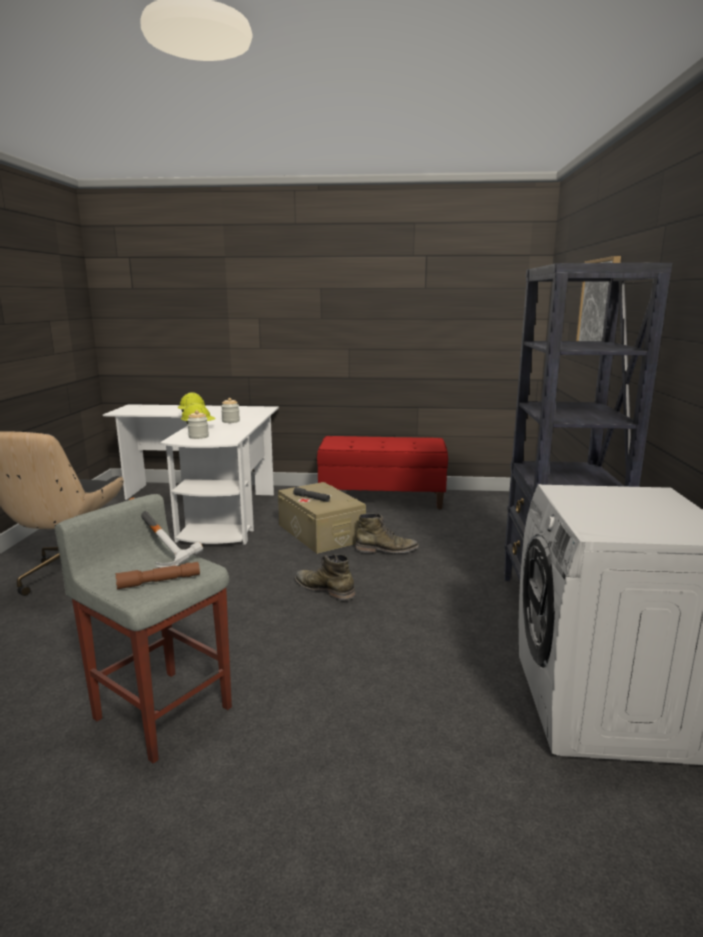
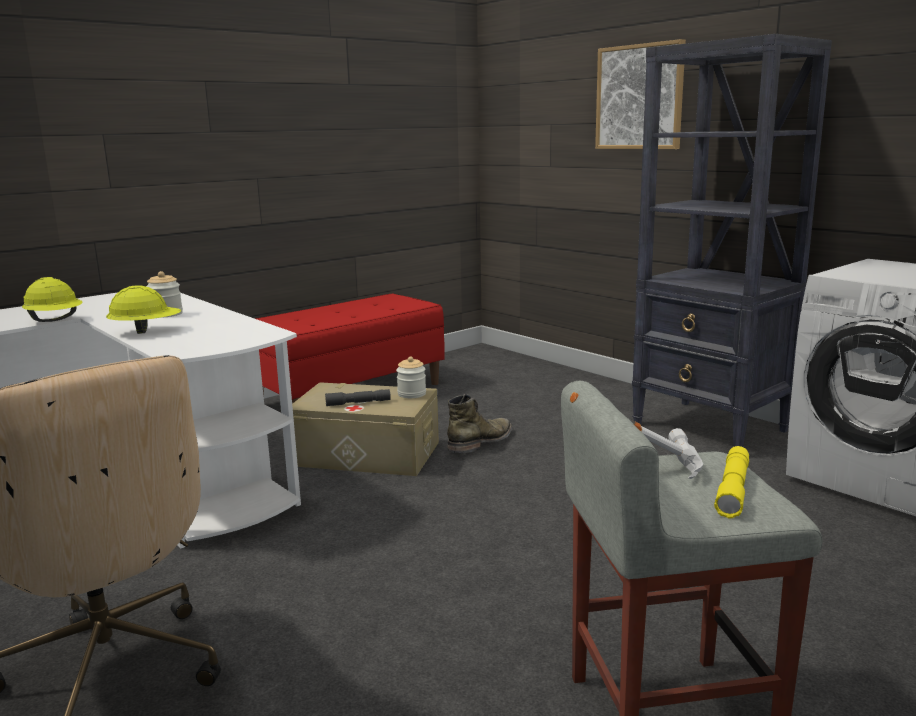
camera: 45 degrees left, 0 degrees up
brown flashlight [115,562,200,590] -> yellow flashlight [714,446,749,518]
jar [187,410,209,439] -> jar moved to [396,356,426,398]
green boot [295,554,356,601] -> none

